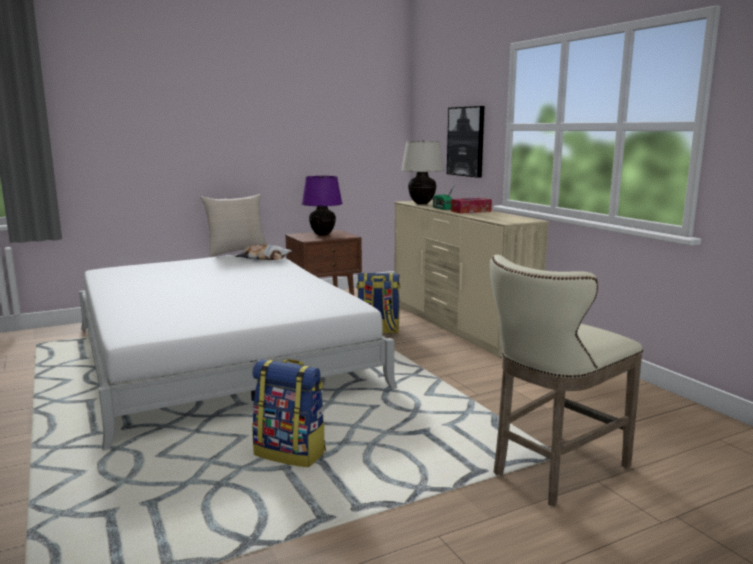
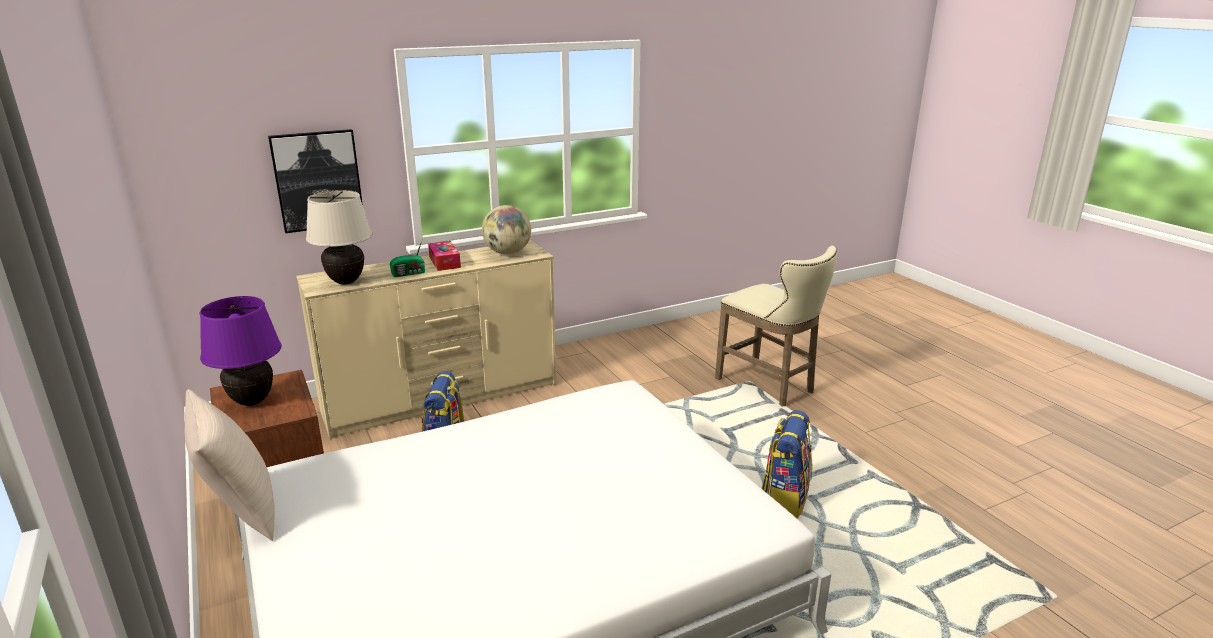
camera: 90 degrees left, 10 degrees up
pillow [235,245,292,260] -> none
none -> globe [482,205,531,254]

